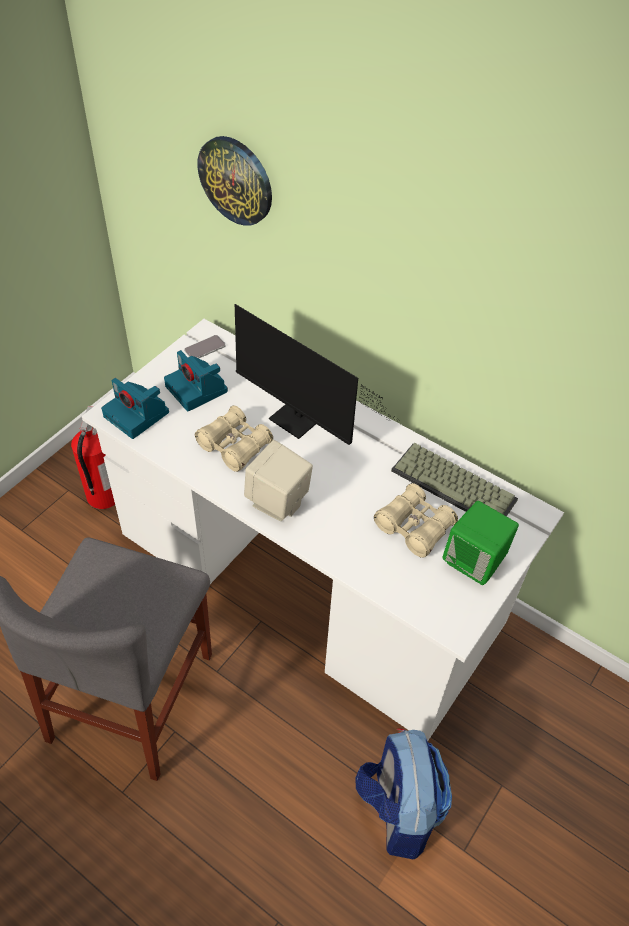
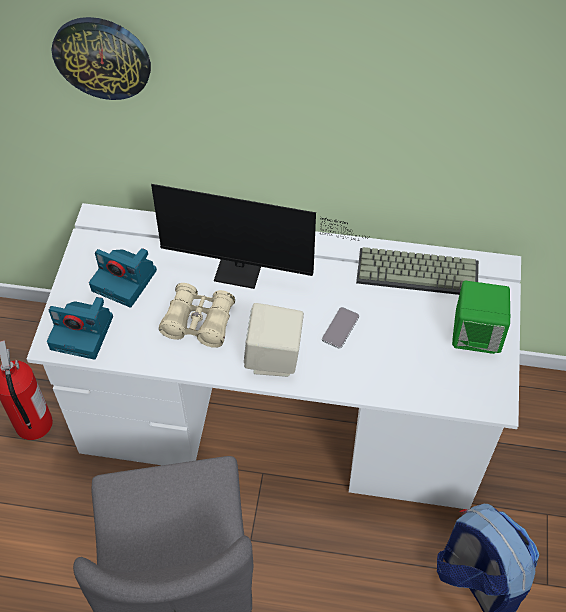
camera: 25 degrees left, 5 degrees up
phone [184,335,226,358] -> phone moved to [322,307,359,349]
beige binoculars [374,483,458,558] -> none

